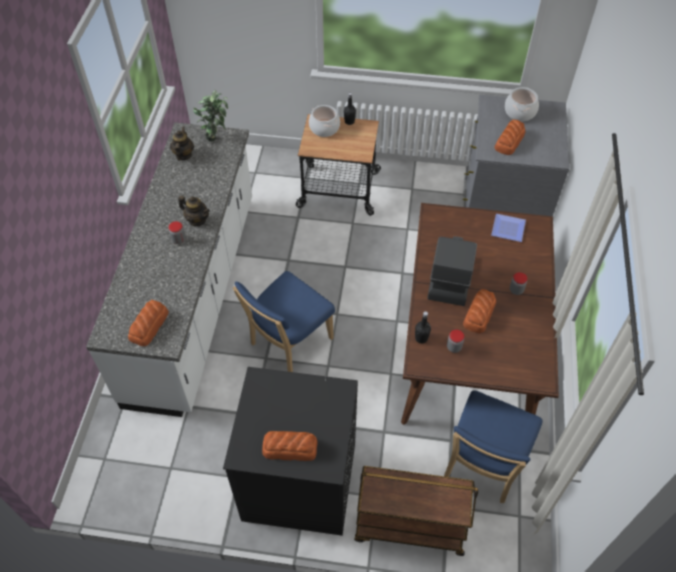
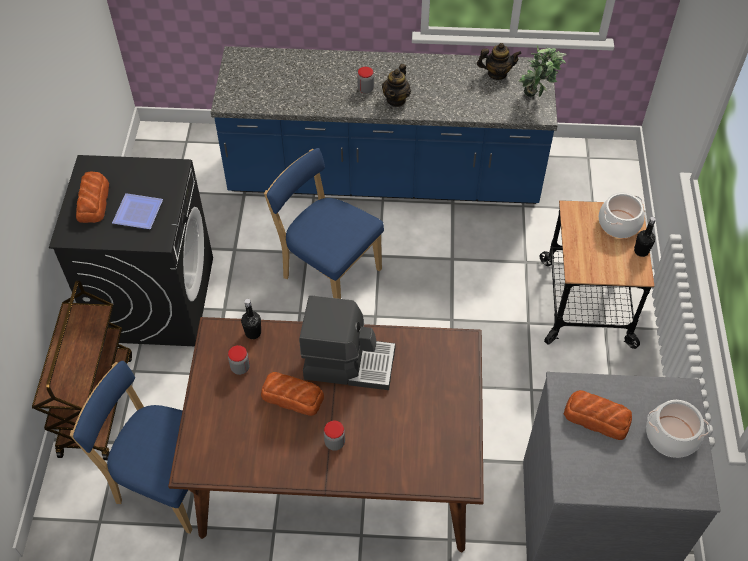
camera: 85 degrees right, 0 degrees up
white counter [86,123,252,417] -> blue counter [211,46,558,204]
bread [128,300,169,346] -> none
plate [491,214,526,242] -> plate moved to [112,193,163,229]

